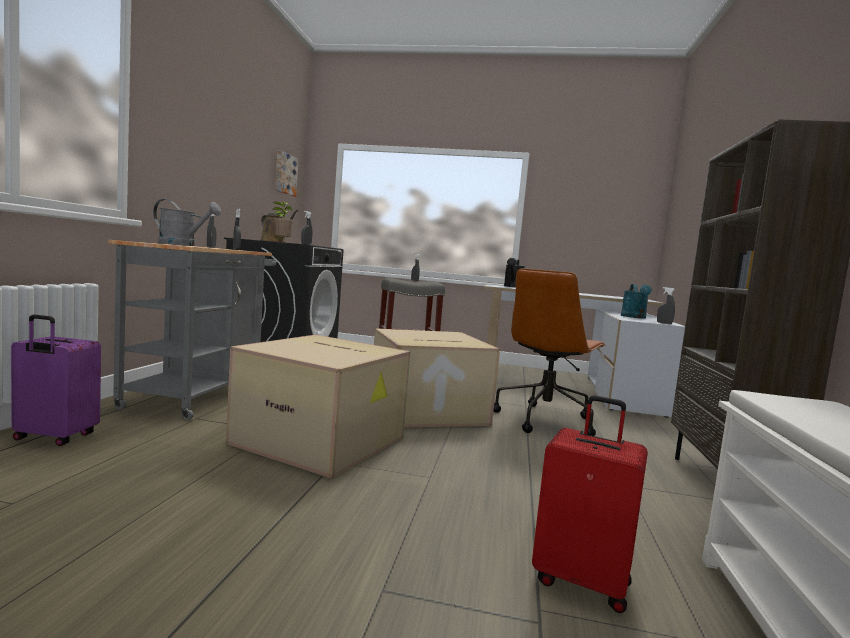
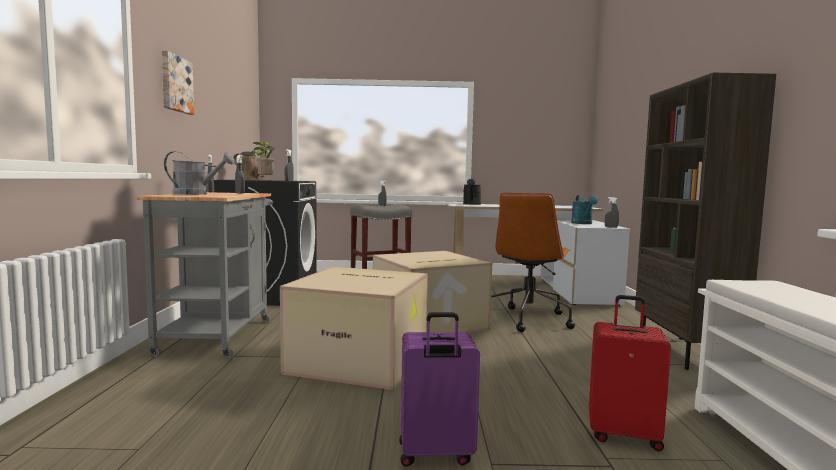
camera: 10 degrees left, 0 degrees up
purple suitcase [11,315,101,446] -> purple suitcase moved to [399,312,480,467]
picture [275,150,298,197] -> picture moved to [162,51,194,115]

